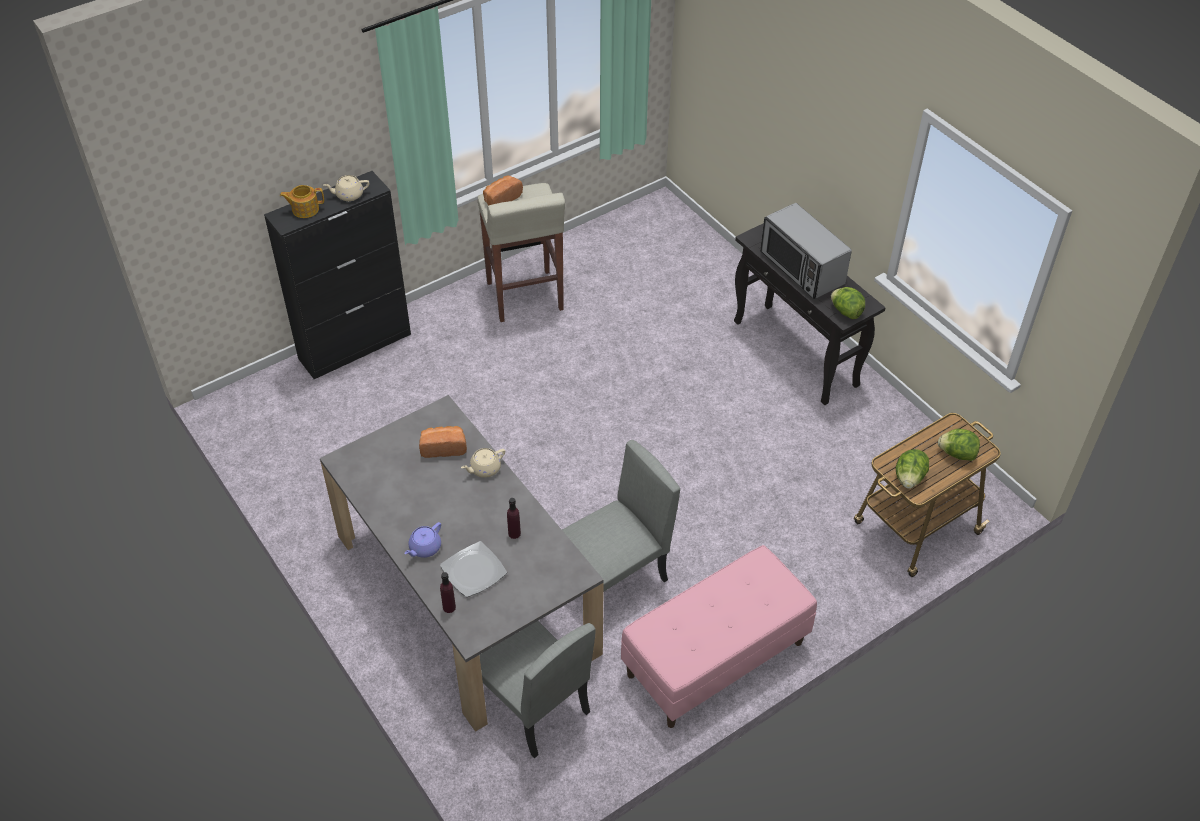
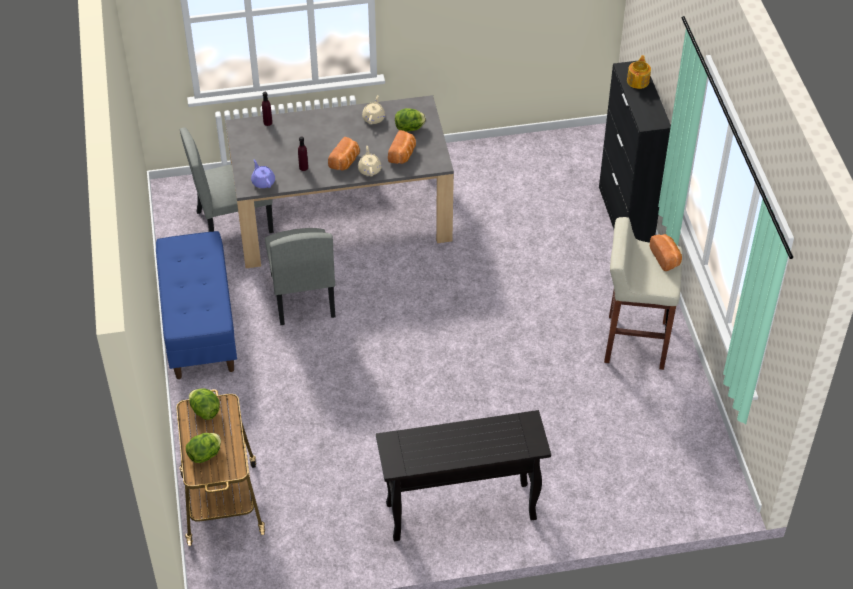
camera: 115 degrees right, 0 degrees up
beige teapot [324,175,369,201] -> beige teapot moved to [362,95,385,124]
purple teapot [404,522,441,558] -> purple teapot moved to [251,159,275,188]
plate [440,541,507,597] -> none
pink bench [621,545,817,728] -> blue bench [156,231,237,379]
microwave [760,203,852,299] -> none
lettuce [831,287,865,319] -> lettuce moved to [395,108,426,132]
none -> bread [328,137,360,170]

